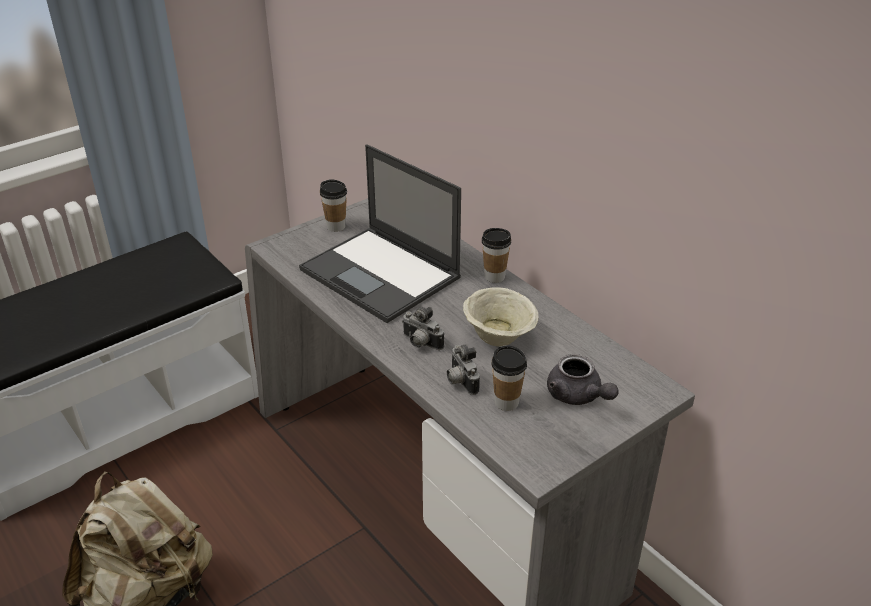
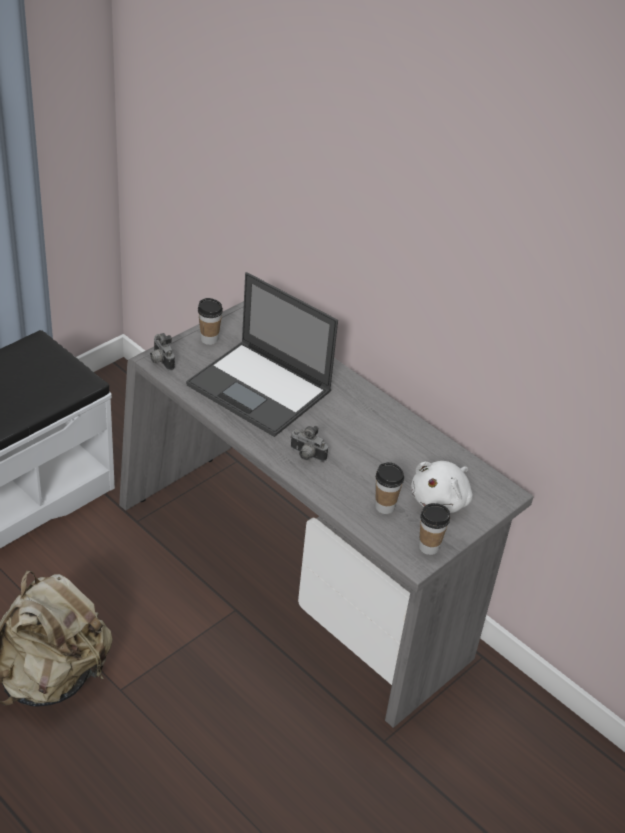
camera: 10 degrees left, 5 degrees up
camera [447,344,480,395] -> camera moved to [150,333,175,371]
beige bowl [463,287,539,347] -> none
cup [482,228,511,283] -> cup moved to [419,503,450,555]
grey teapot [547,354,619,405] -> white plush toy [411,461,473,513]

